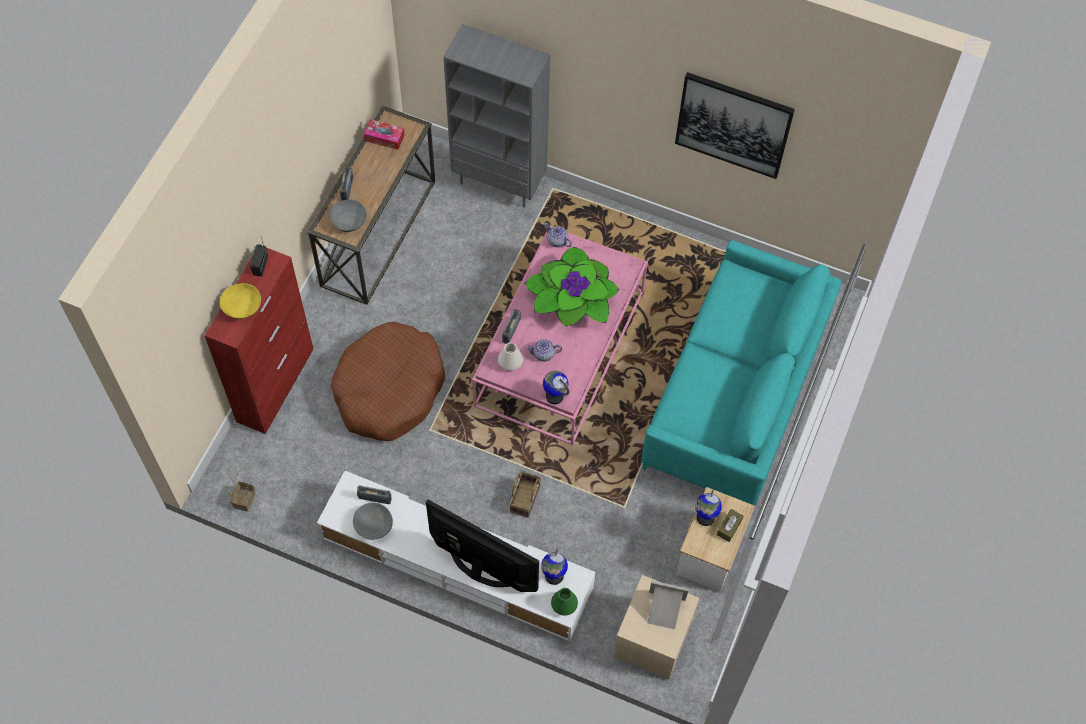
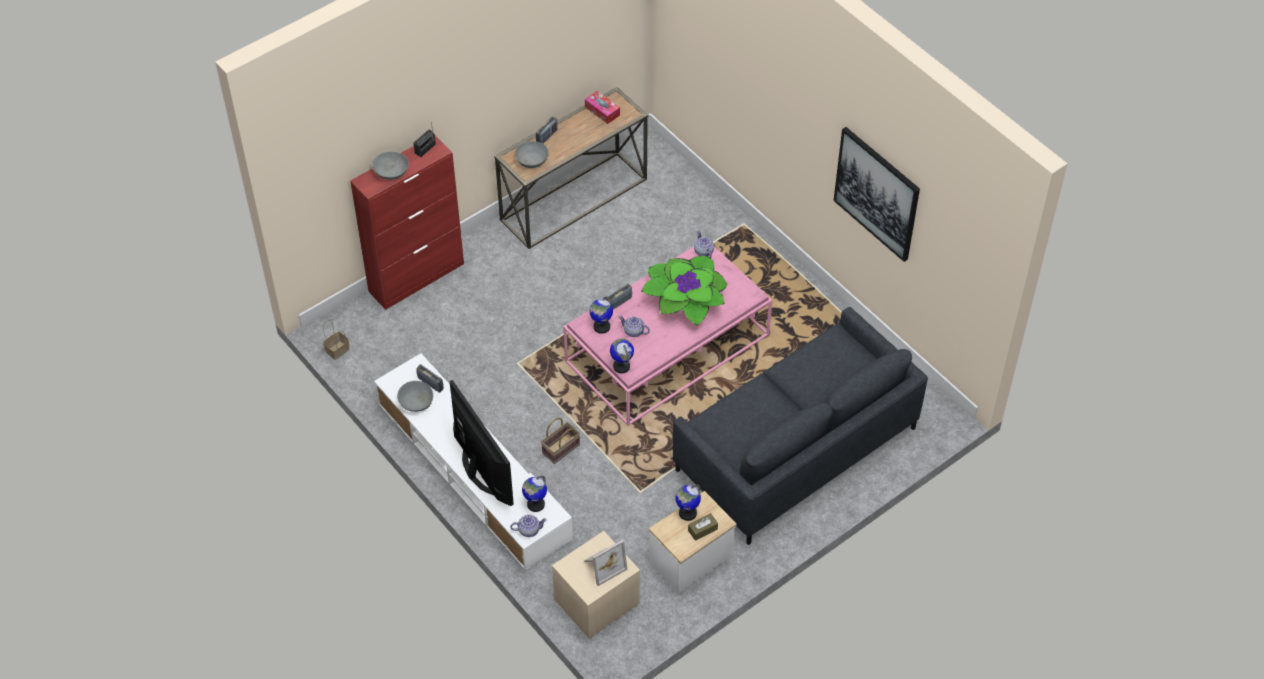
camera: 30 degrees right, 10 degrees down
yellow bowl [220,283,261,319] -> grey bowl [372,152,409,180]
brown dog bed [331,322,445,441] -> none
grey bookcase [443,24,550,207] -> none
white vase [498,343,523,371] -> globe [589,296,613,334]
green vase [551,588,578,616] -> teapot [510,515,547,537]
turquoise sofa [641,240,842,506] -> grey sofa [673,307,928,545]
picture frame [647,581,689,629] -> picture frame turned 105 degrees clockwise [584,540,628,586]

